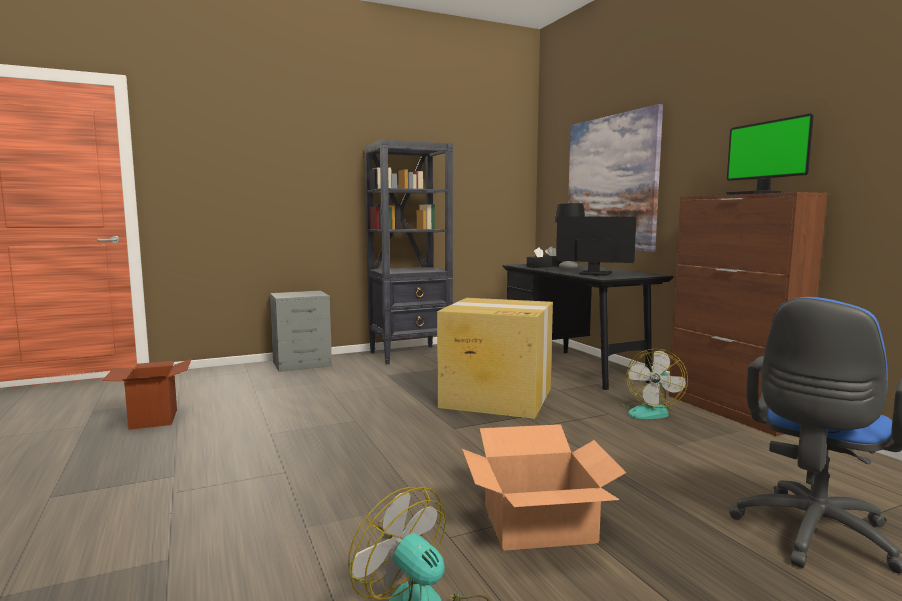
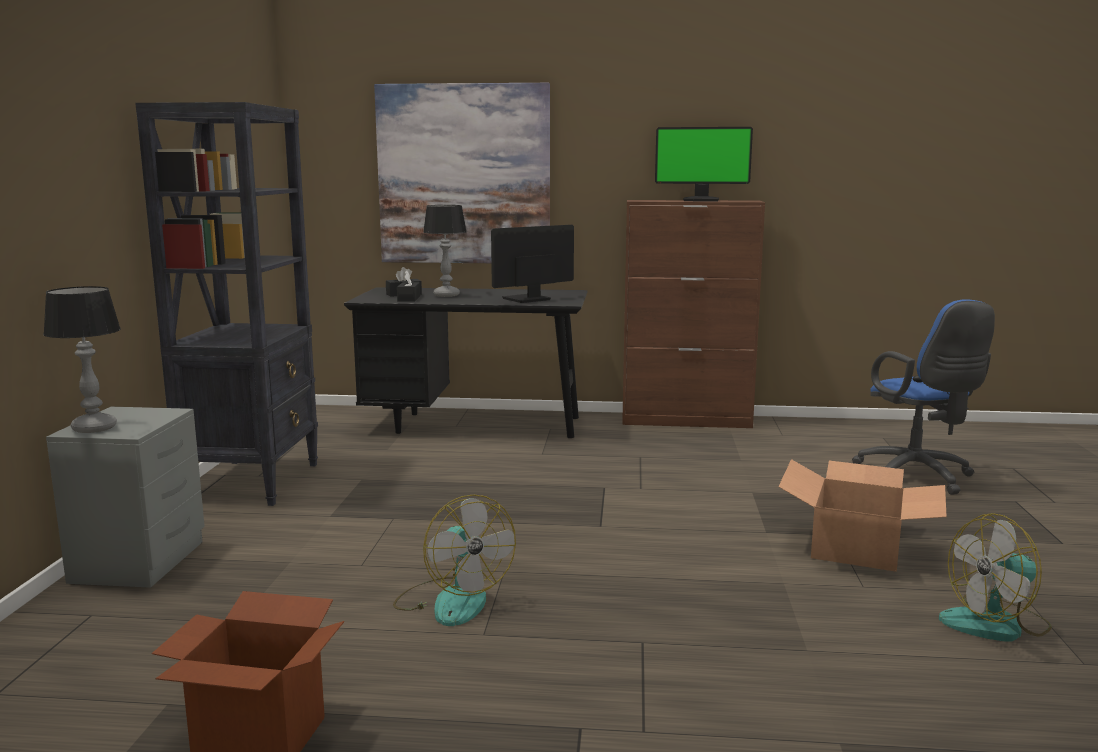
camera: 60 degrees left, 5 degrees up
cardboard box [437,298,553,419] -> none
fan [620,348,688,419] -> fan moved to [393,494,516,626]
none -> table lamp [43,286,121,433]

